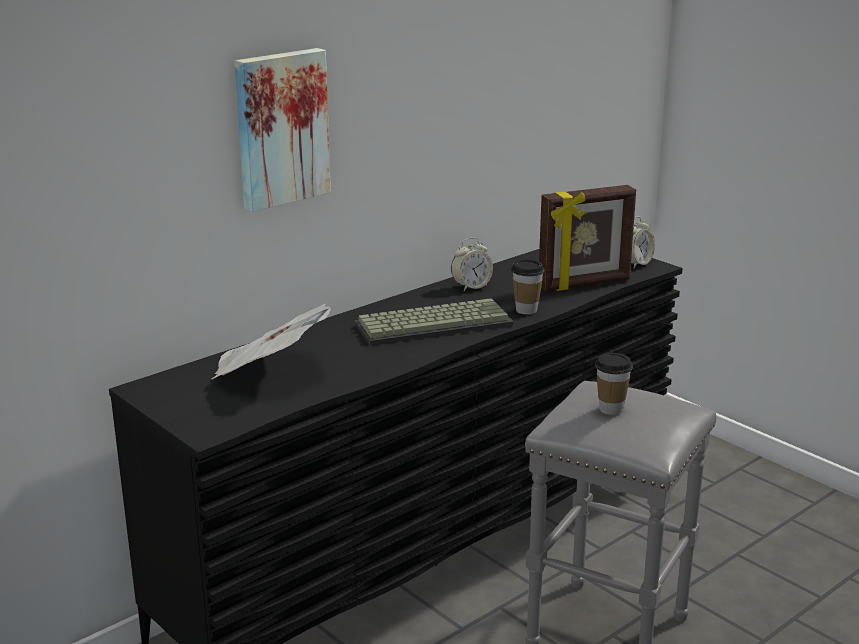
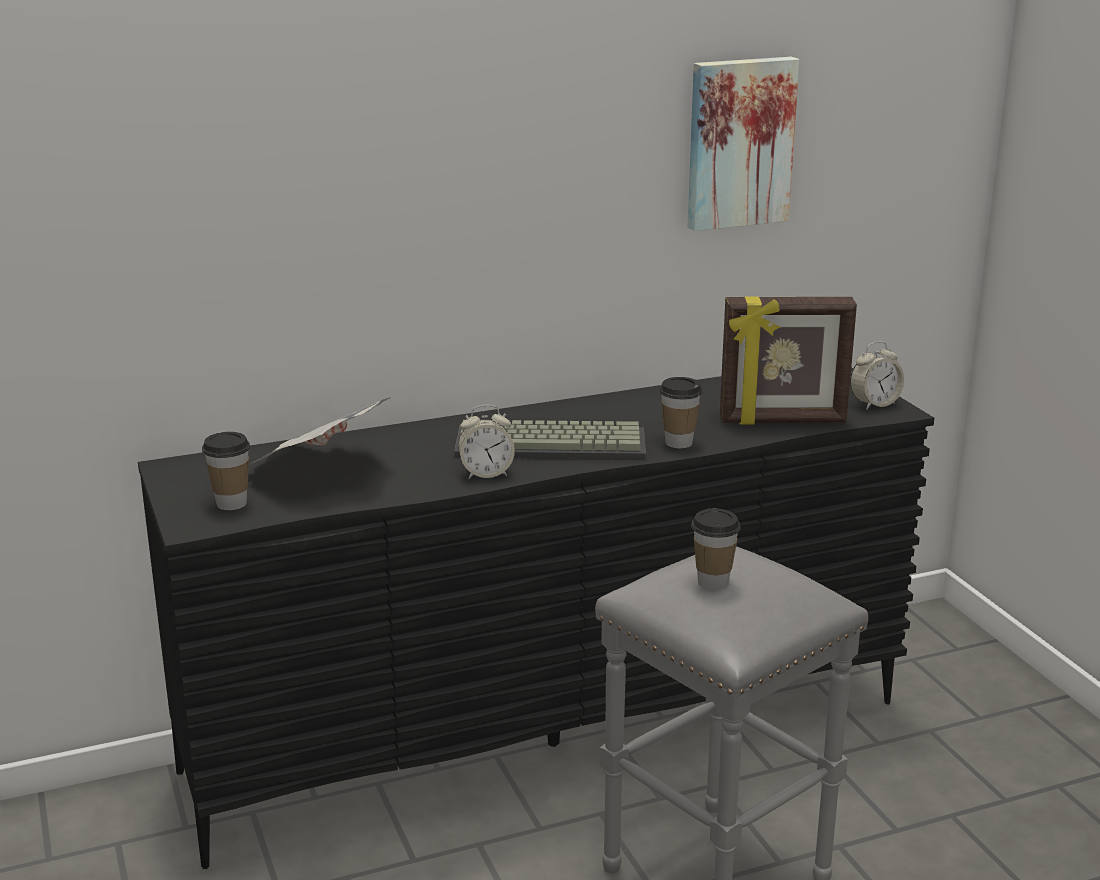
camera: 20 degrees right, 0 degrees up
picture [234,48,331,212] -> picture moved to [687,57,799,231]
alarm clock [451,237,493,291] -> alarm clock moved to [458,405,515,479]
none -> cup [202,432,250,510]

